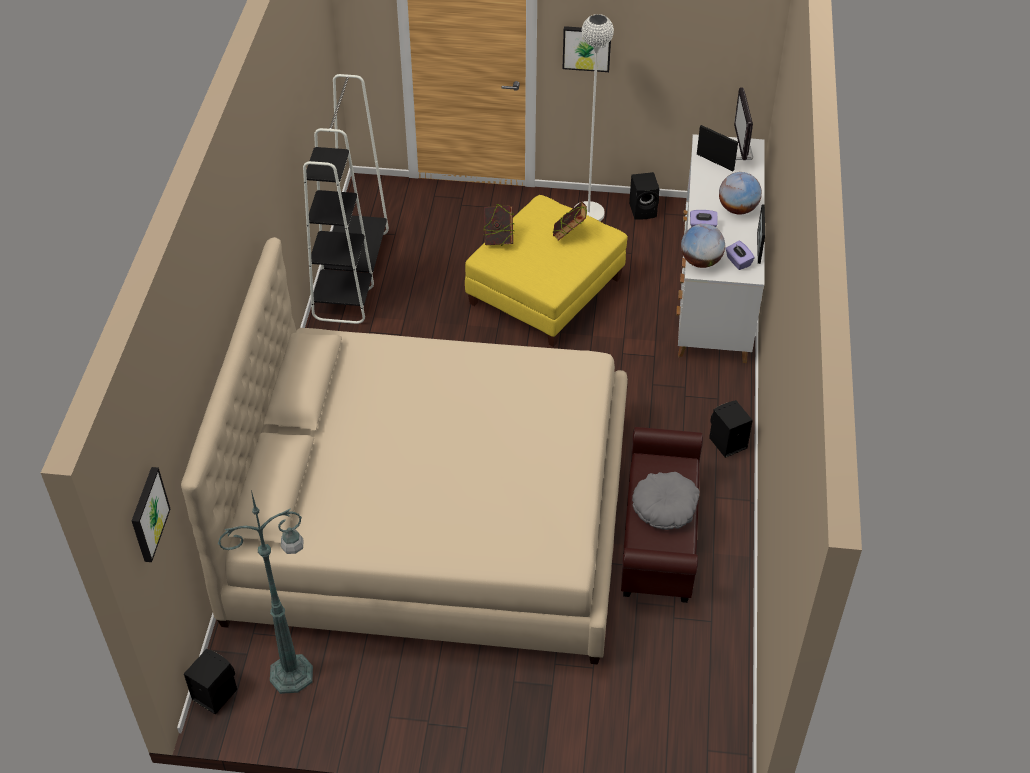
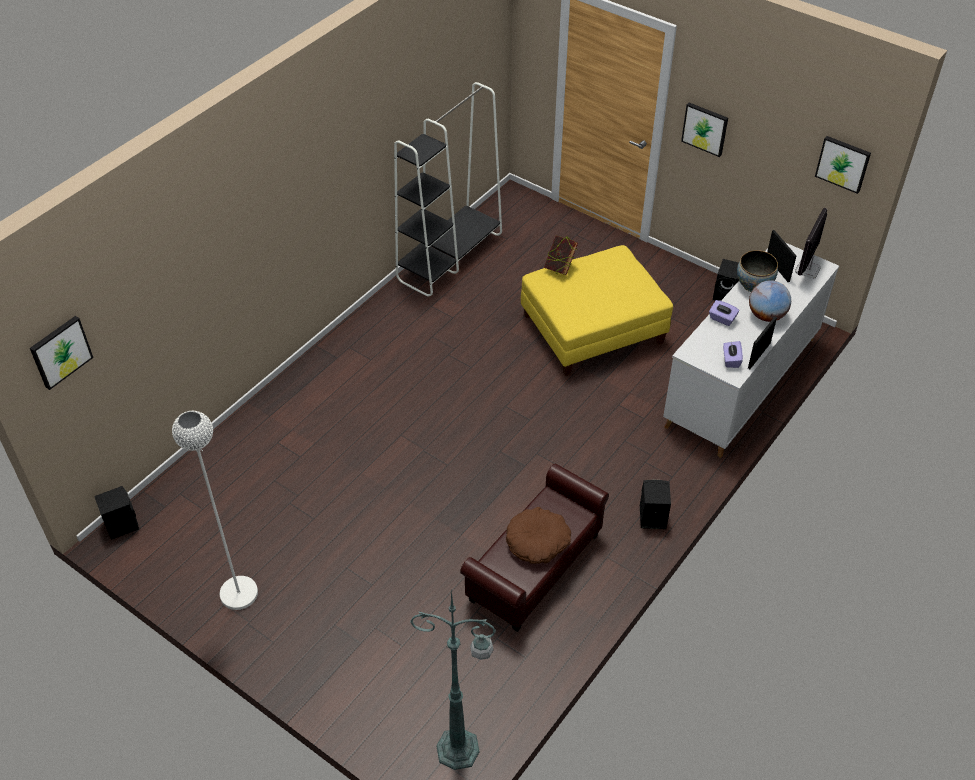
camera: 30 degrees right, 0 degrees up
beige bed [181,237,628,665] -> none
green floor lamp [218,490,313,694] -> green floor lamp moved to [410,590,496,770]
book [553,202,587,241] -> none
white floor lamp [575,14,614,221] -> white floor lamp moved to [172,411,258,610]
grey pillow [632,472,700,530] -> brown pillow [506,507,571,564]
globe [681,224,725,268] -> none
none -> bowl [737,250,778,292]
none -> picture [815,136,871,194]

